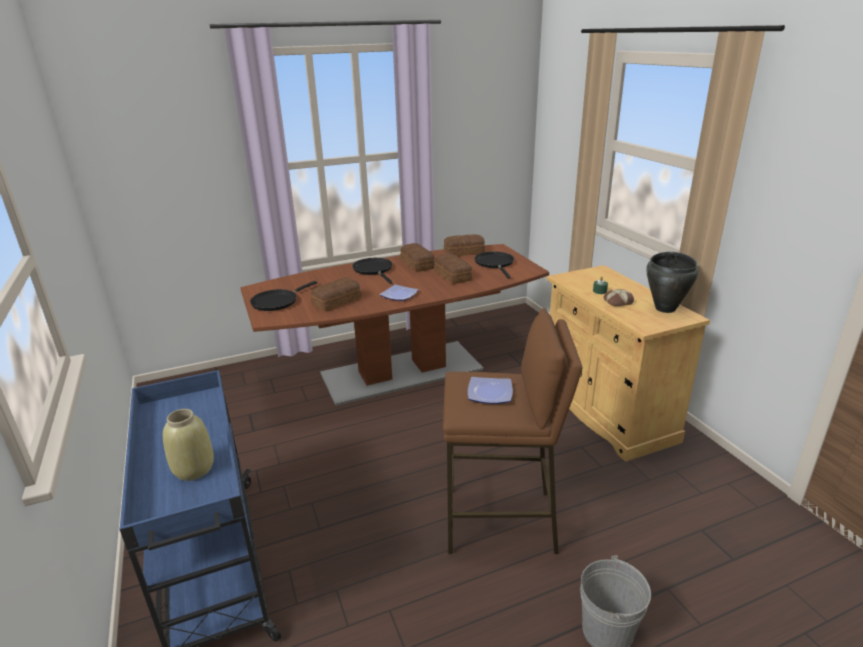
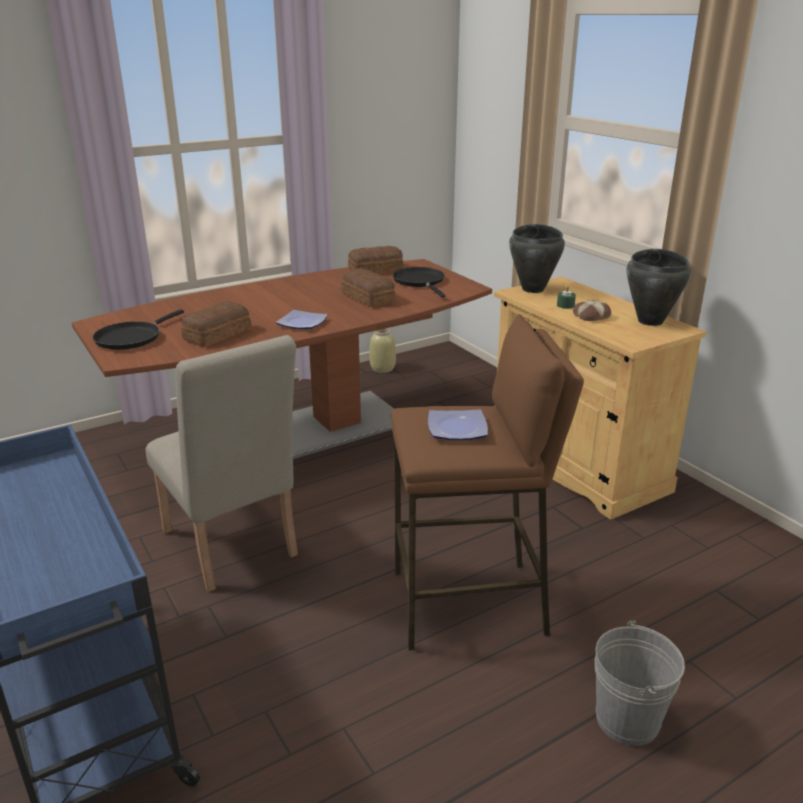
camera: 10 degrees left, 0 degrees up
beige vase [163,409,214,481] -> beige vase moved to [369,328,396,373]
black frying pan [352,258,393,284] -> none
bread [400,243,435,272] -> none
none -> beige chair [146,335,298,592]
none -> black cooking pot [509,224,565,293]

